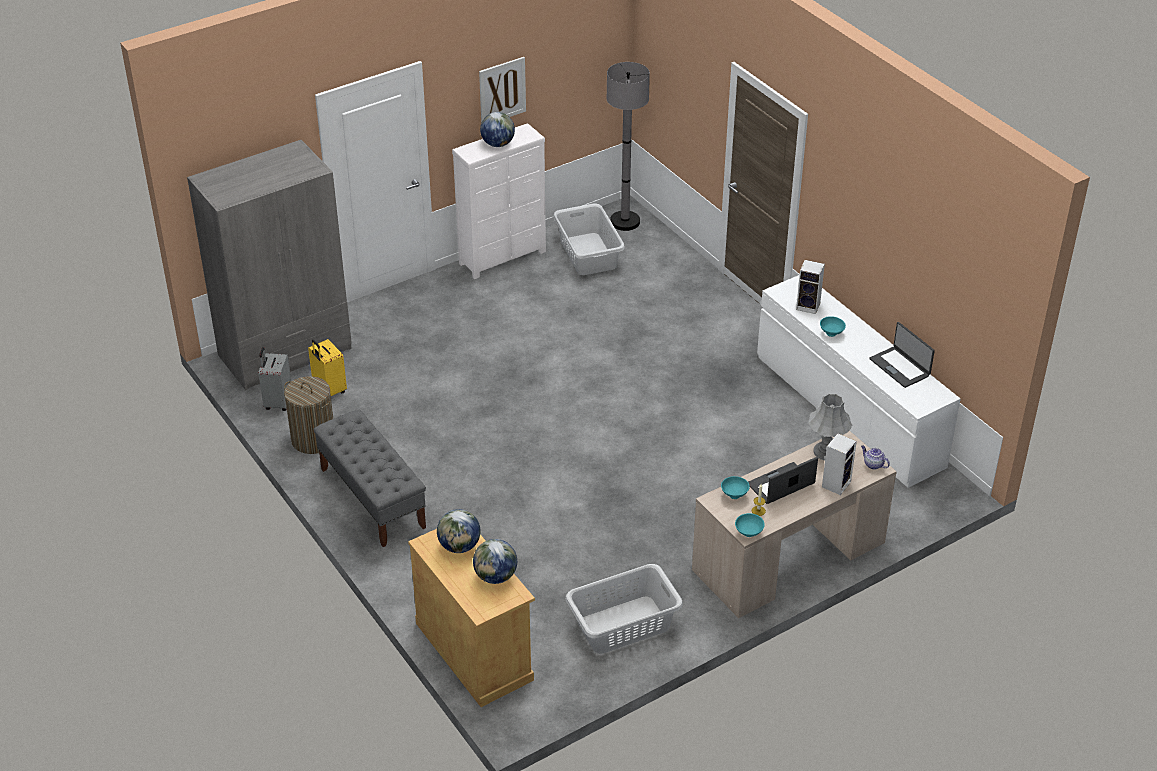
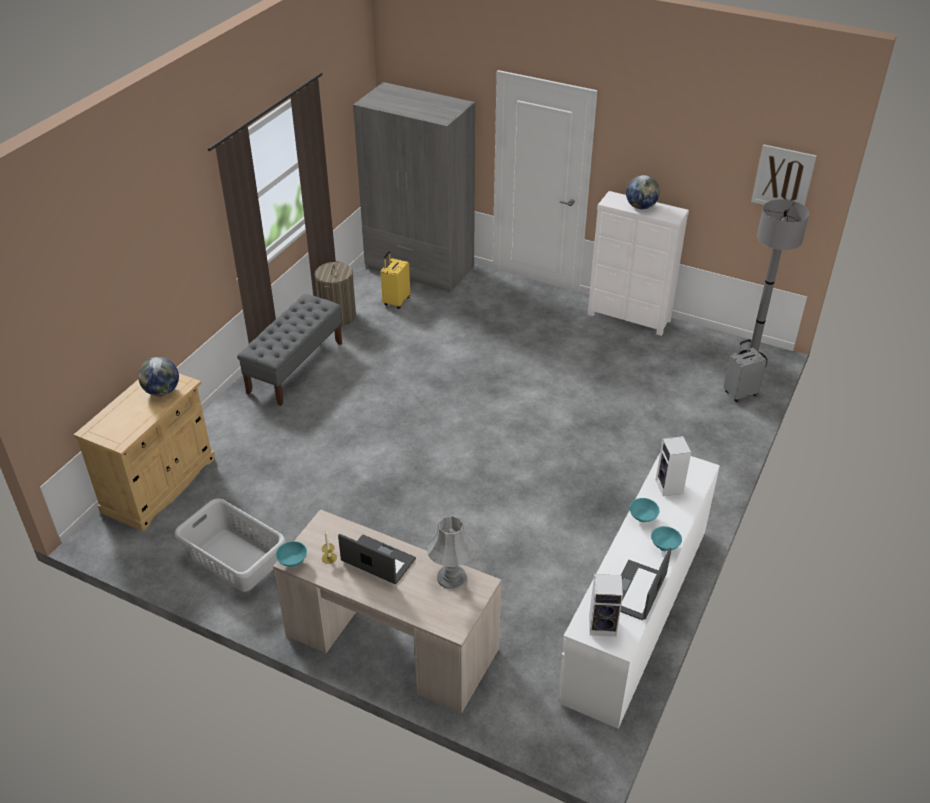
camera: 60 degrees right, 0 degrees up
grey suitcase [258,347,291,411] -> grey suitcase moved to [724,339,767,402]
globe [473,539,517,584] -> none
picture [479,57,526,123] -> picture moved to [751,144,817,206]
grey laundry basket [553,204,625,275] -> none
turquoise bowl [721,476,750,499] -> turquoise bowl moved to [651,526,682,551]
speaker [822,433,857,495] -> speaker moved to [589,574,623,637]
teapot [861,445,890,470] -> none

